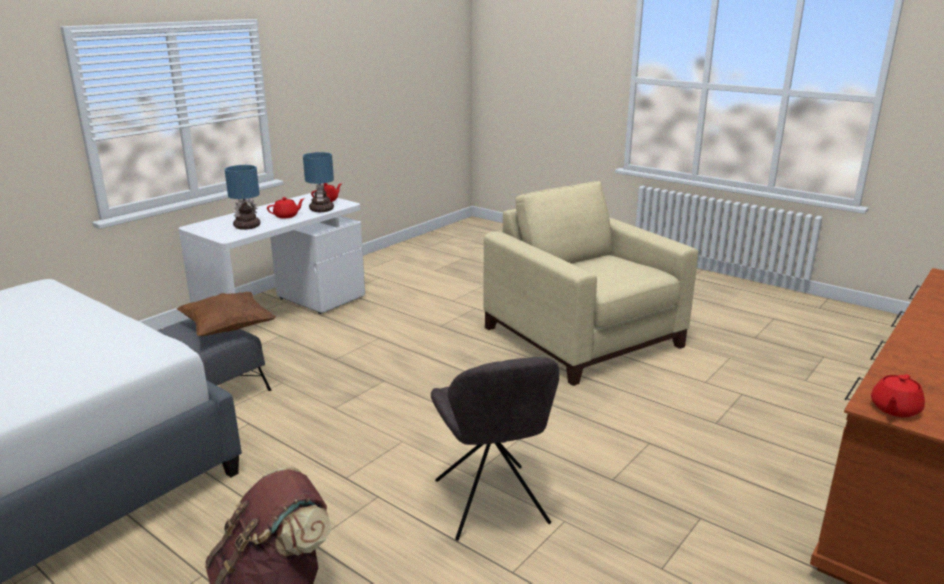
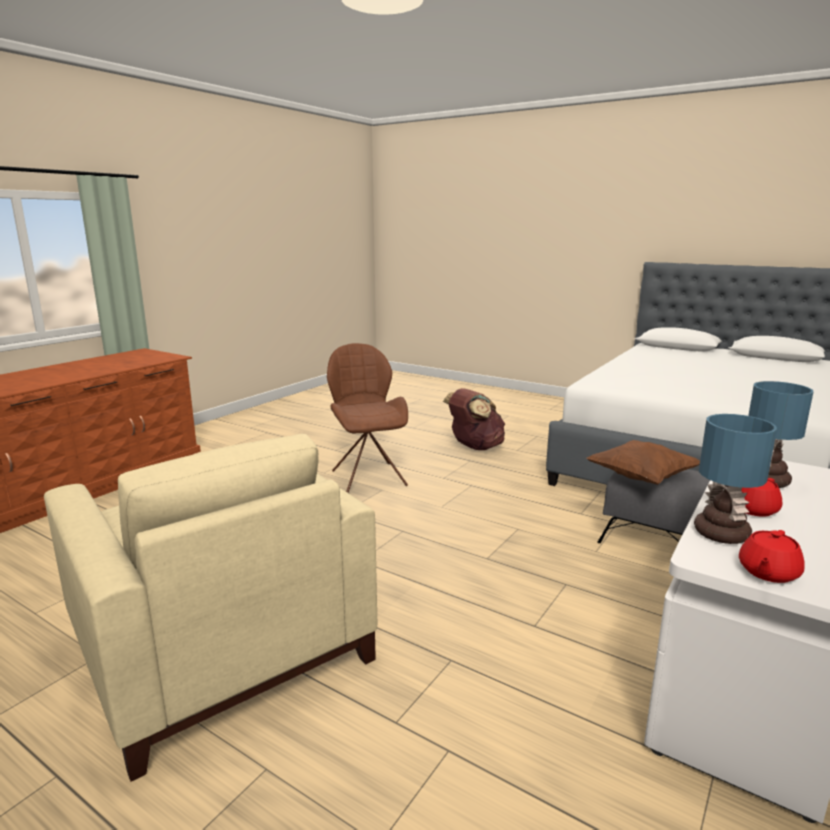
camera: 175 degrees right, 5 degrees down
grey chair [431,357,559,541] -> brown chair [327,343,408,493]
red teapot [871,374,925,417] -> none

